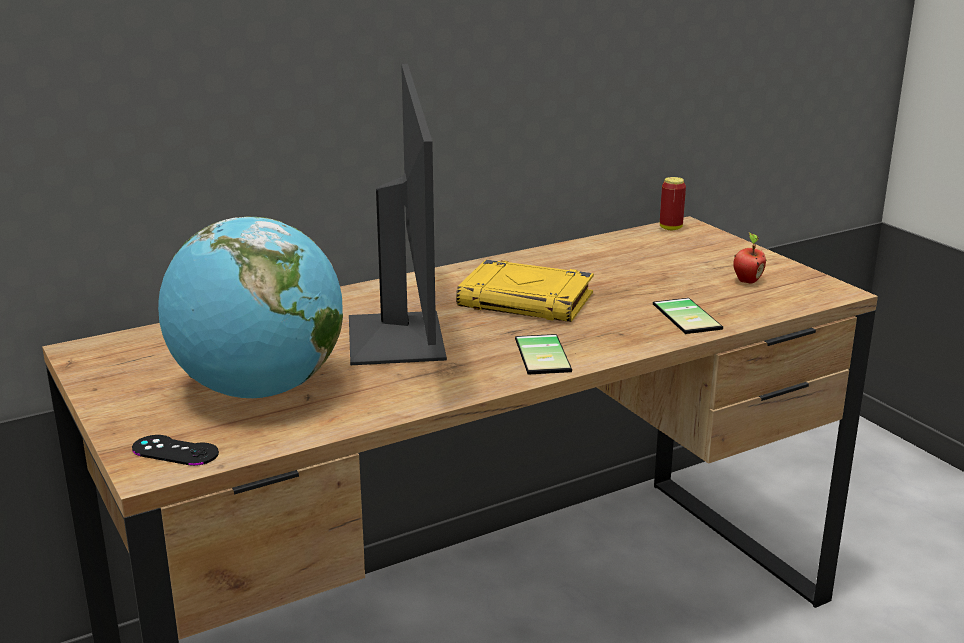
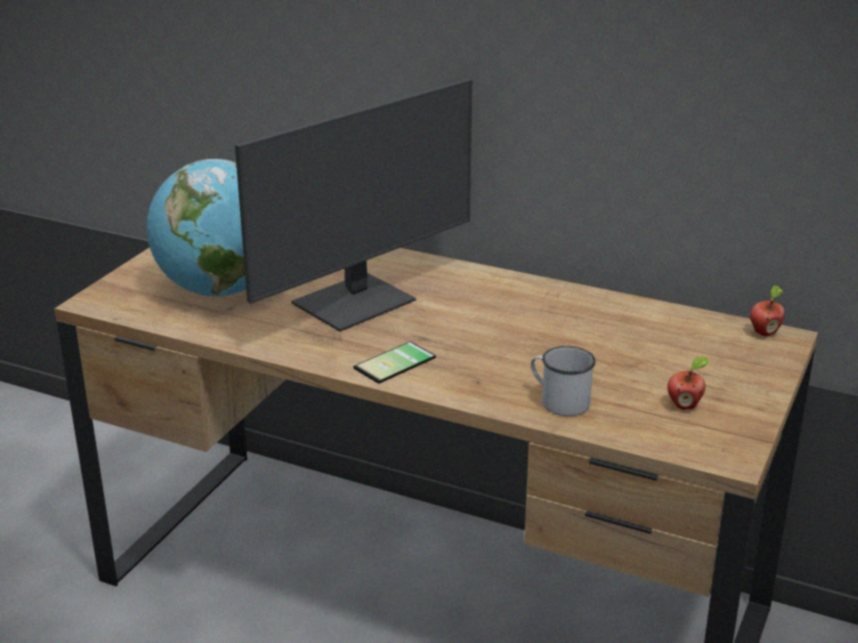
camera: 55 degrees right, 5 degrees up
black game controller [132,435,219,466] -> none
yellow book [456,259,594,322] -> none
phone [653,298,723,334] -> white mug [531,346,596,416]
can [660,177,686,230] -> apple [750,285,785,336]

